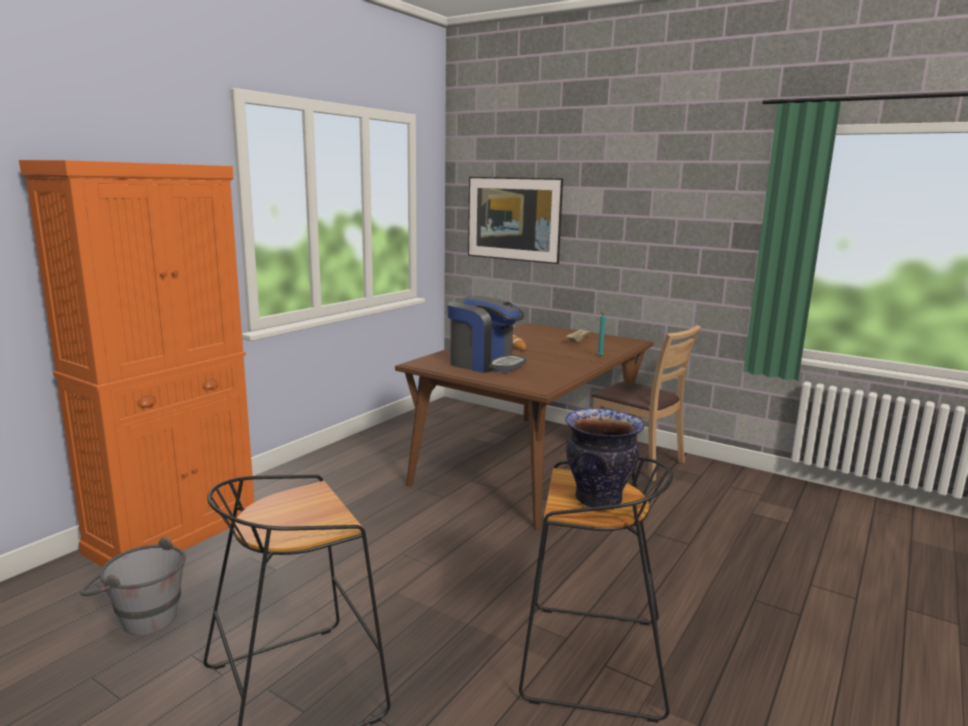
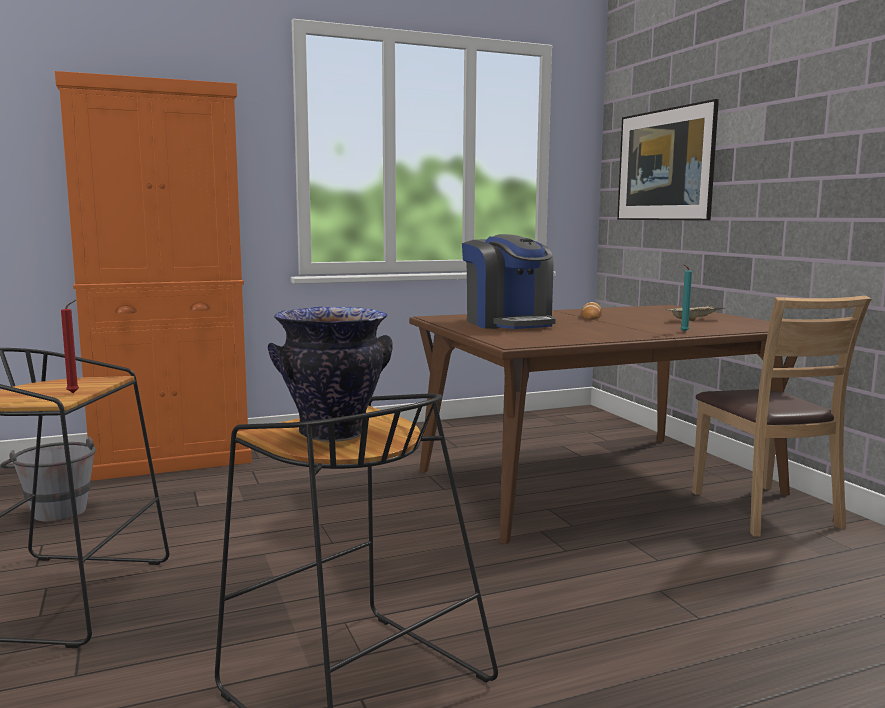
camera: 35 degrees right, 5 degrees down
none -> red candle [61,300,79,393]

